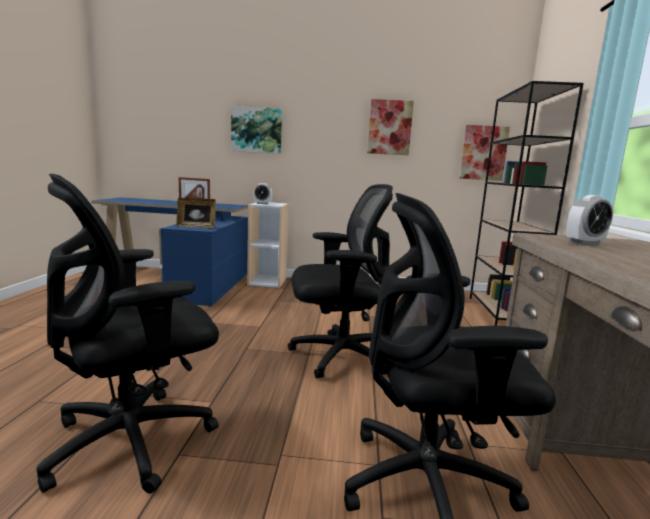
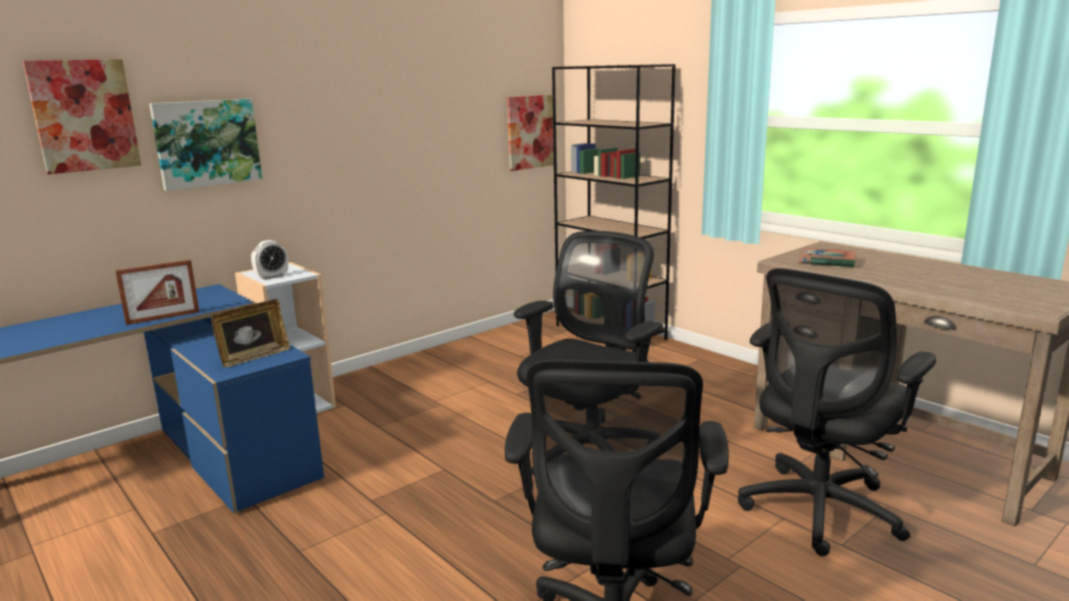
camera: 45 degrees left, 5 degrees up
picture [367,99,414,155] -> picture moved to [23,59,141,174]
alarm clock [566,195,613,245] -> book [799,248,856,267]

